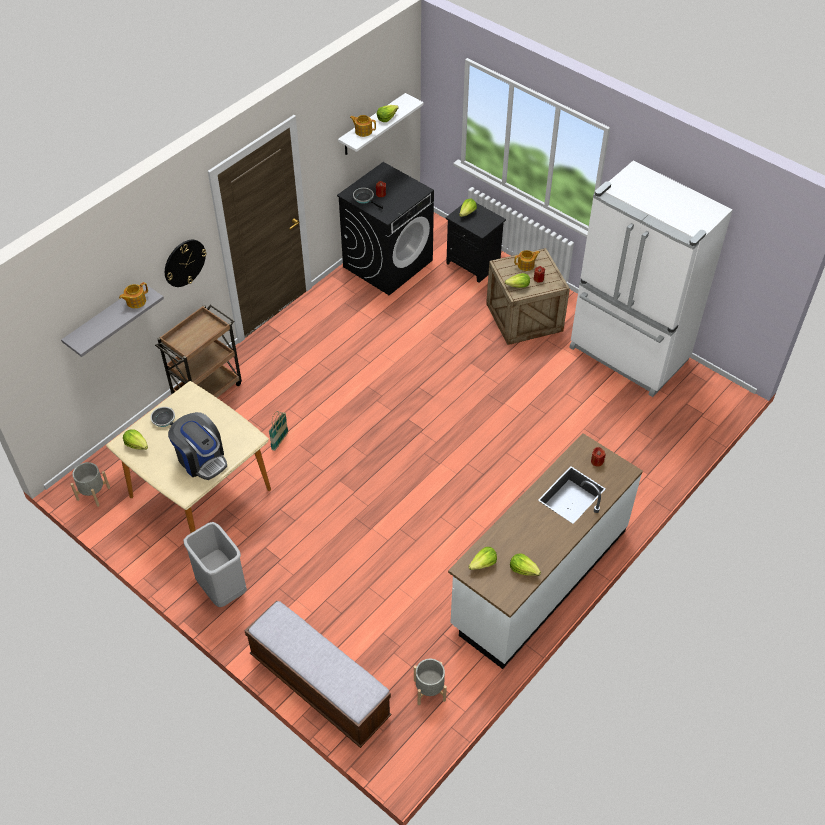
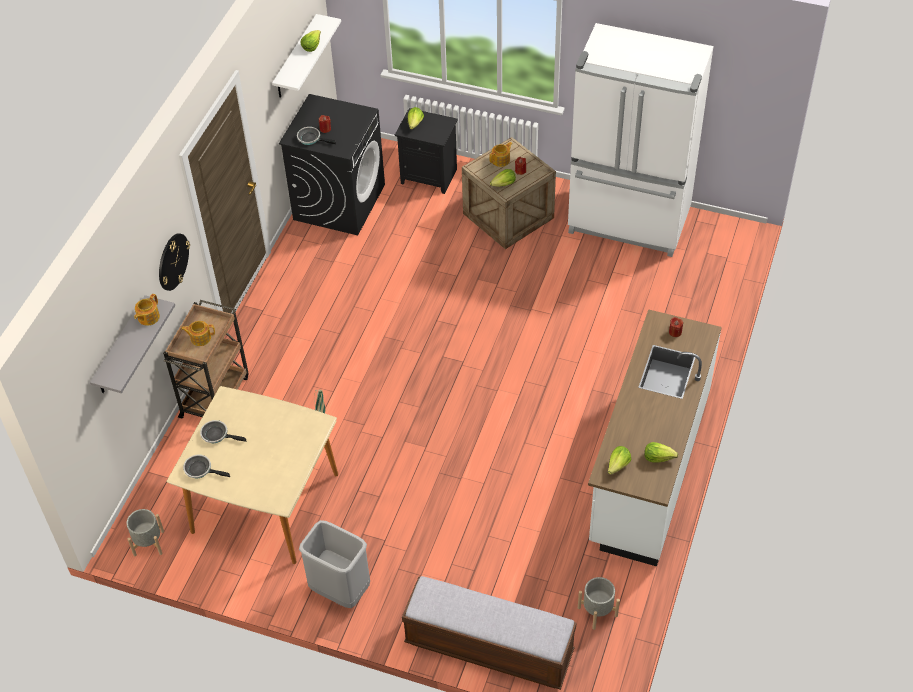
camera: 20 degrees left, 0 degrees up
lettuce [123,429,148,450] -> frying pan [183,454,230,478]
coffee machine [168,412,227,480] -> none
teapot [350,115,376,137] -> teapot moved to [181,321,215,346]

